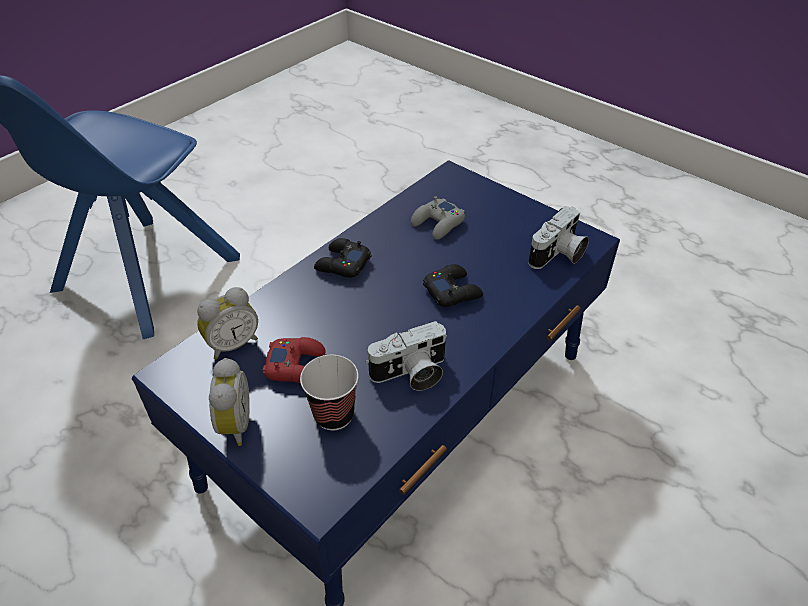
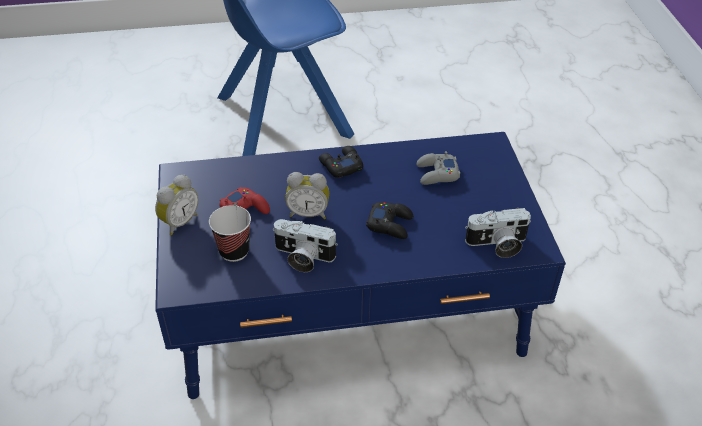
camera: 40 degrees right, 0 degrees up
alarm clock [197,287,258,360] -> alarm clock moved to [285,172,329,219]

